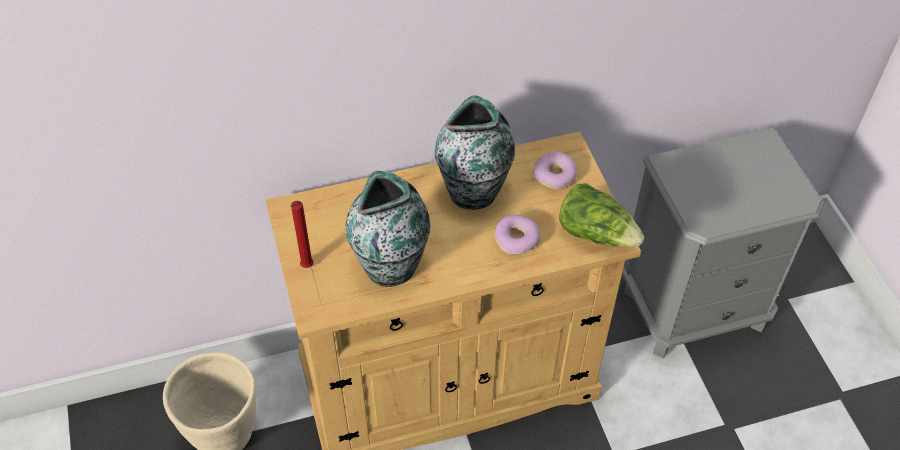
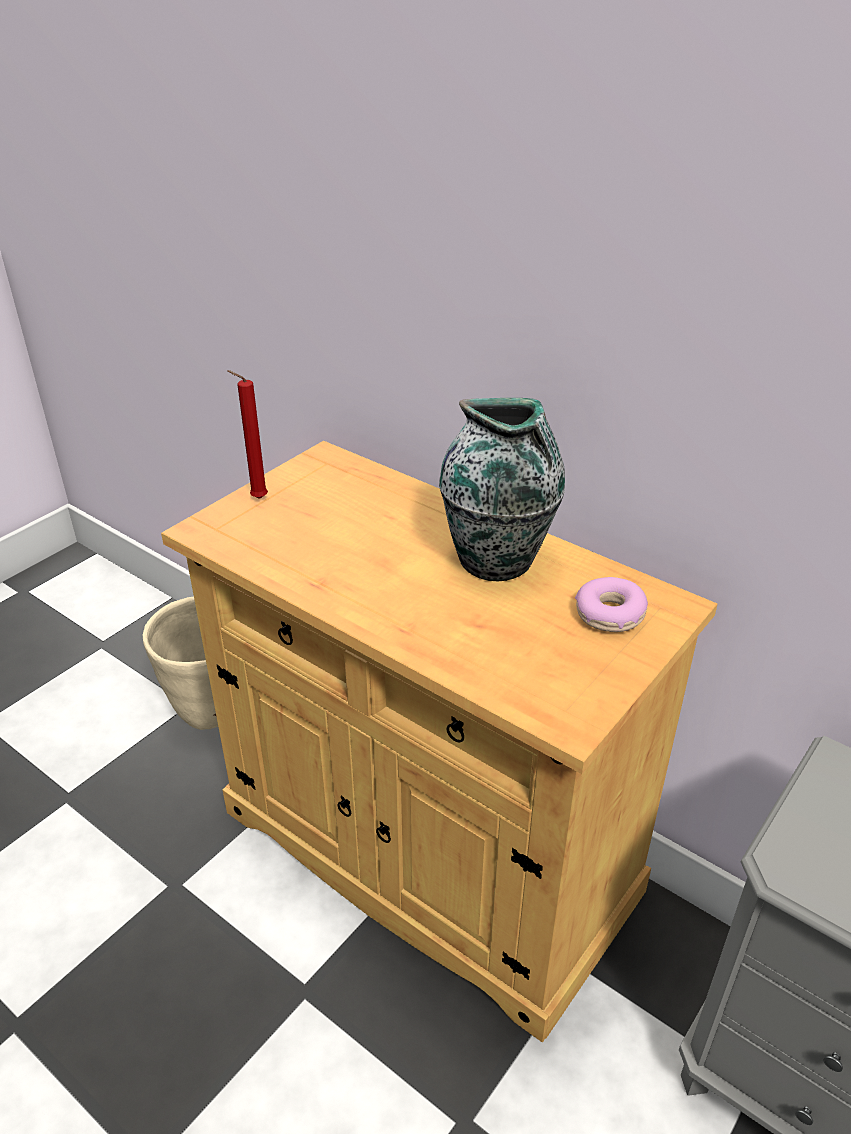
camera: 55 degrees right, 15 degrees down
vase [345,171,431,287] -> none
donut [495,214,540,255] -> none
lettuce [559,183,644,247] -> none

